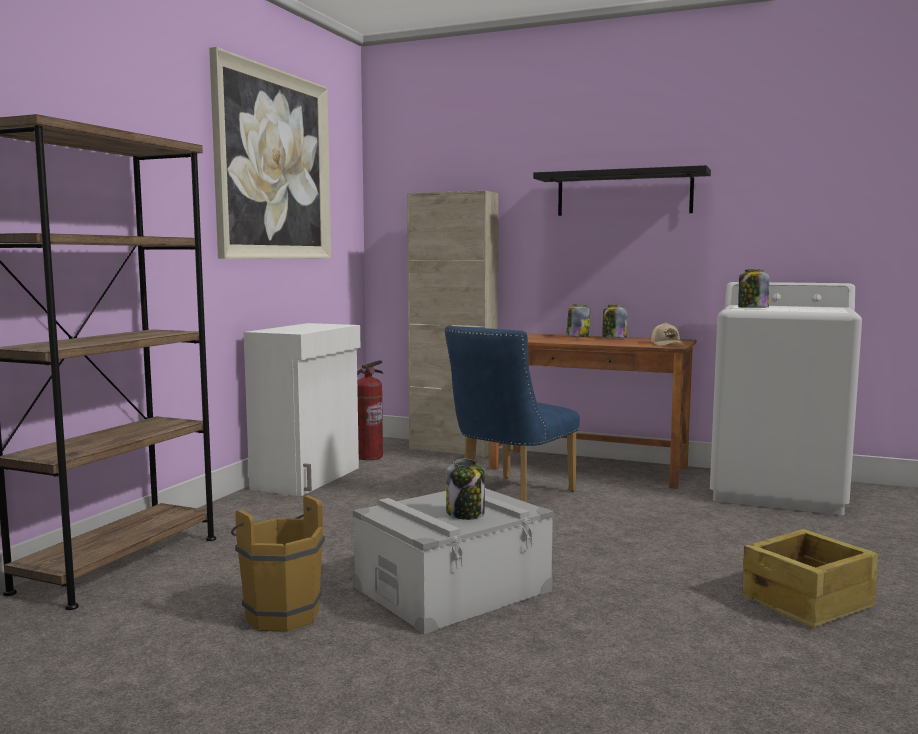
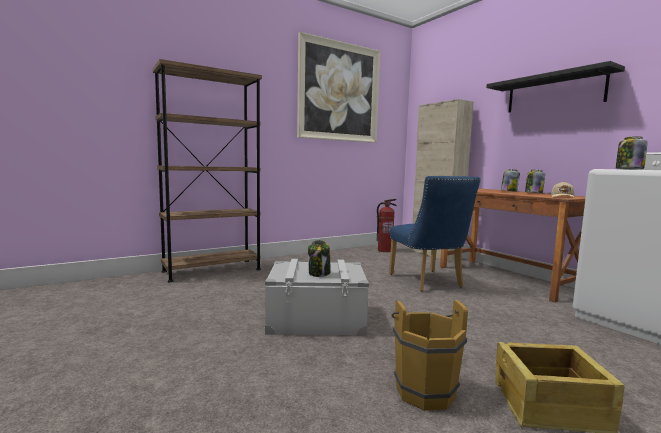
camera: 35 degrees right, 0 degrees up
brown bucket [231,495,325,632] -> brown bucket moved to [392,300,468,410]
white cabinet [244,323,360,496] -> none
blue chair [444,326,580,502] -> blue chair turned 90 degrees counterclockwise [389,176,481,291]

